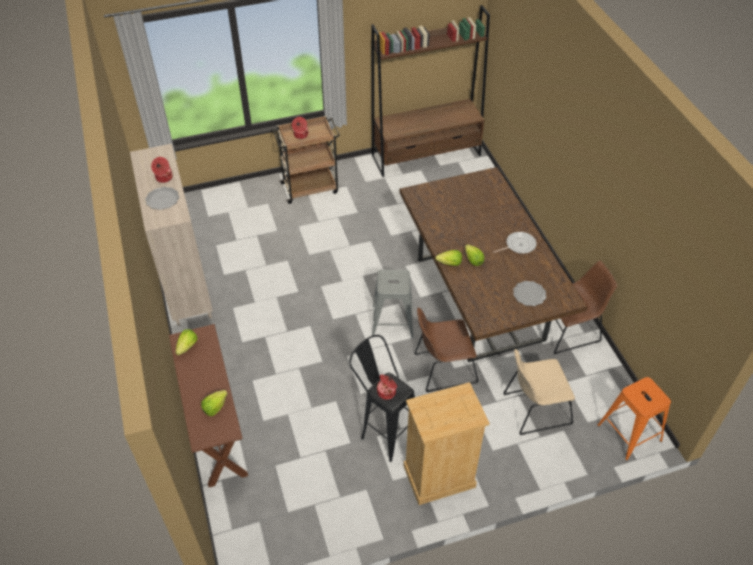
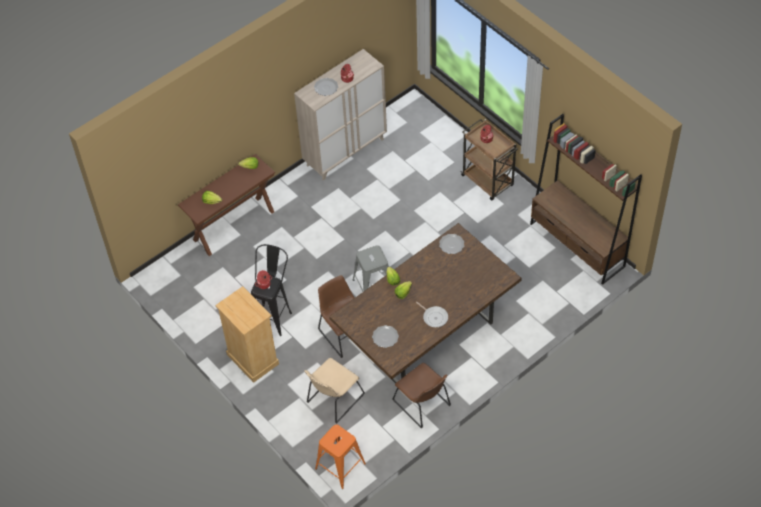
camera: 70 degrees right, 5 degrees up
beige chair [503,349,575,435] -> beige chair turned 105 degrees counterclockwise [304,358,365,423]
none -> plate [439,234,464,254]

